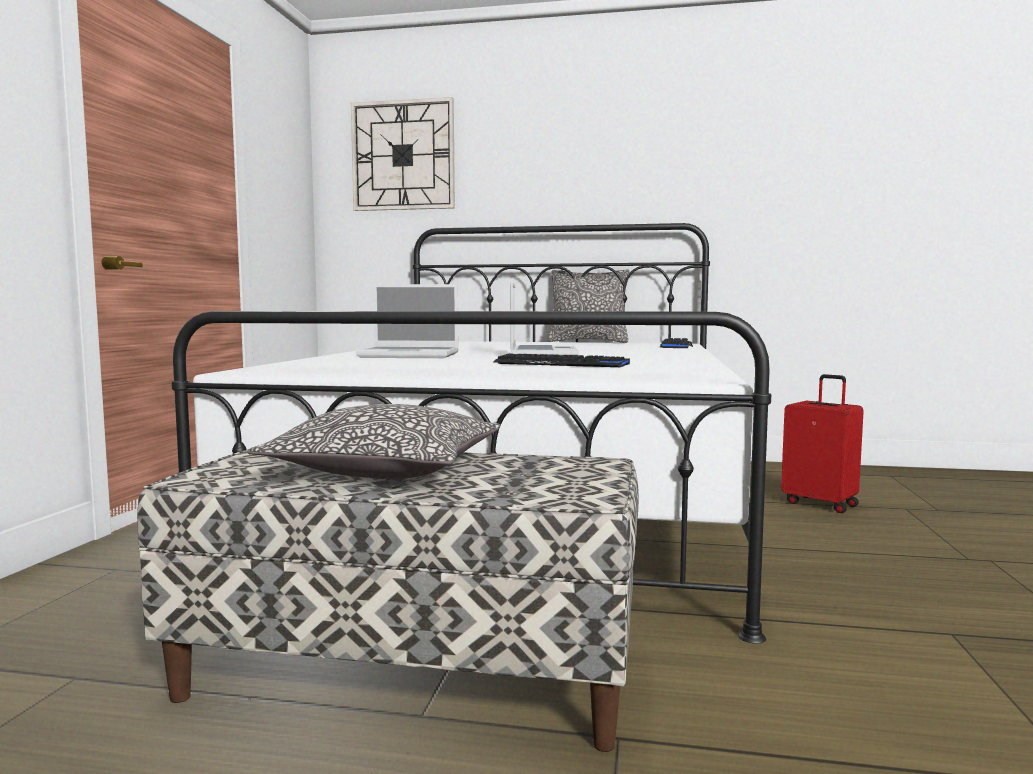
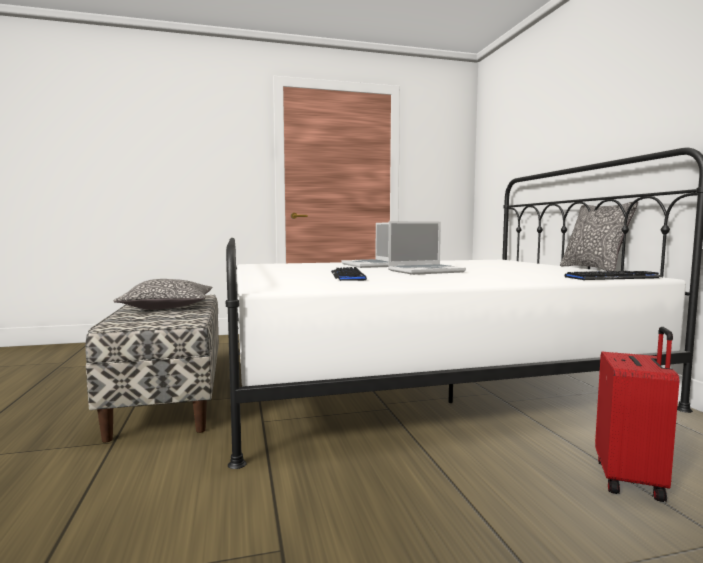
camera: 65 degrees right, 0 degrees up
wall clock [351,97,455,211] -> none

